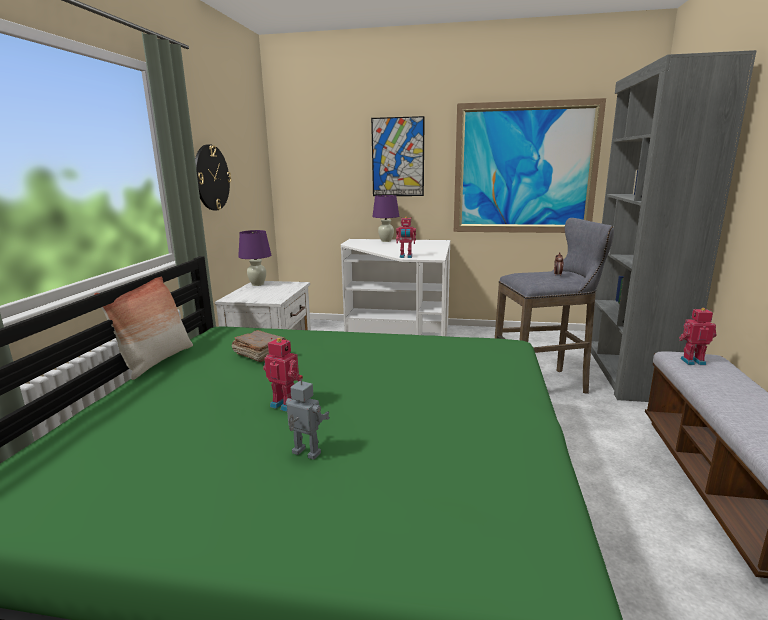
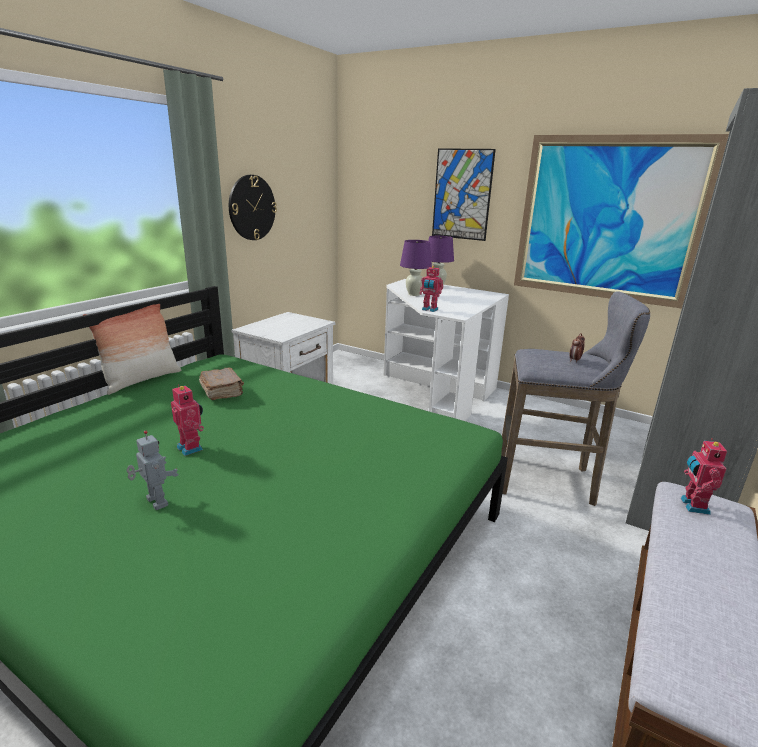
camera: 20 degrees right, 5 degrees up
purple table lamp [238,230,271,286] -> purple table lamp moved to [400,240,432,296]
toy robot [679,308,717,365] -> toy robot turned 105 degrees counterclockwise [681,438,727,515]

